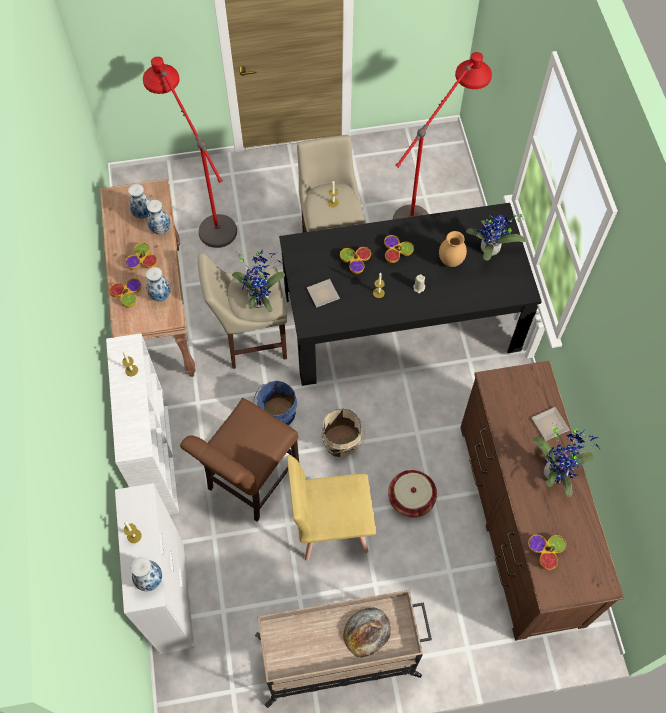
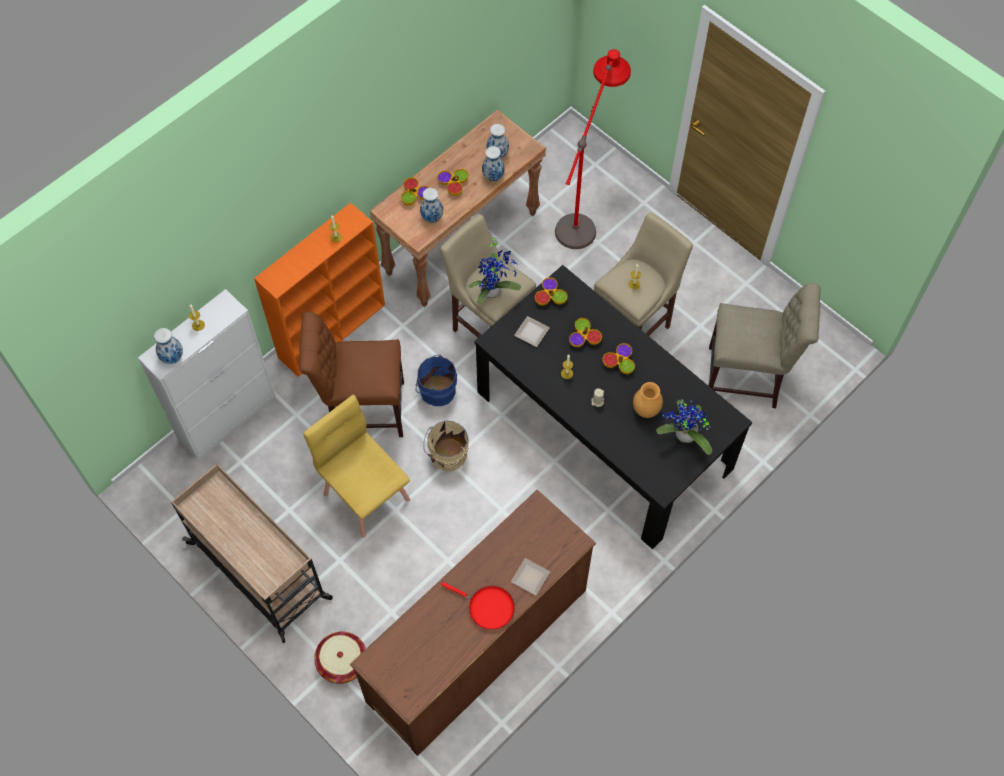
camera: 55 degrees right, 0 degrees up
white bookcase [106,333,179,515] -> orange bookcase [254,203,385,377]
bread [343,607,391,657] -> none
basket [388,470,437,517] -> basket moved to [314,632,366,684]
red floor lamp [392,52,492,220] -> beige chair [708,283,820,408]
bowl [528,535,566,570] -> bowl moved to [535,277,567,306]
potted plant [533,422,600,497] -> red frying pan [441,582,515,630]

